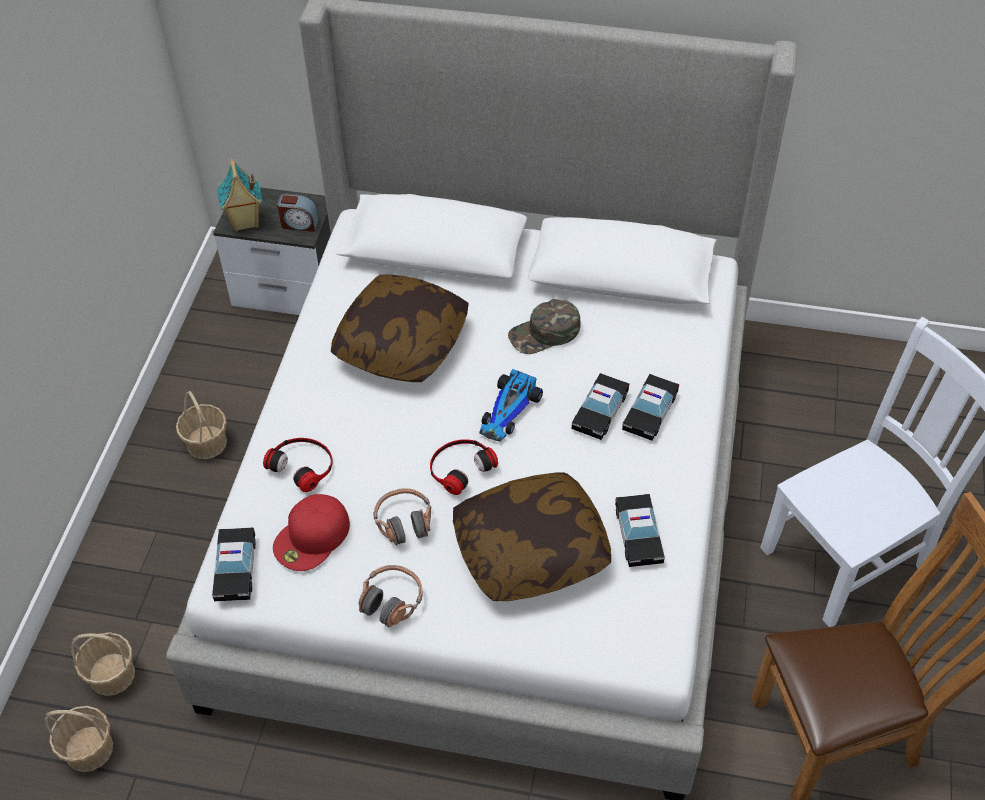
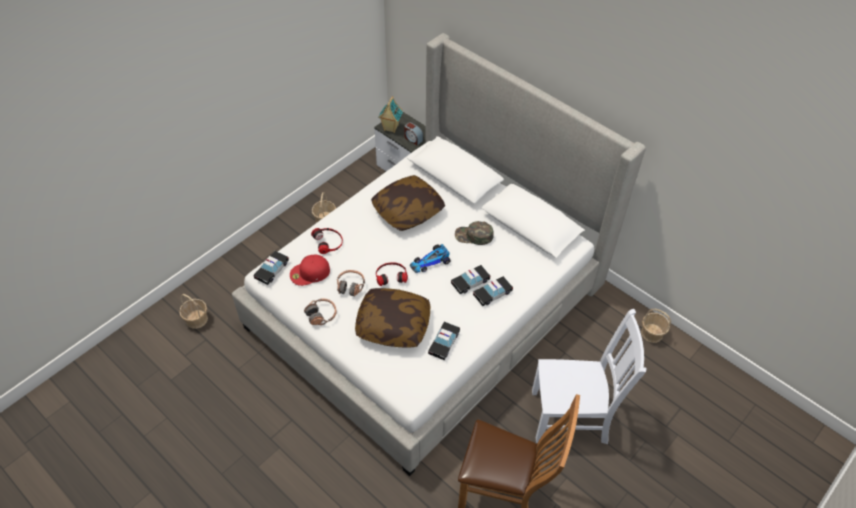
camera: 30 degrees right, 0 degrees up
basket [71,632,135,696] -> basket moved to [641,309,671,343]

